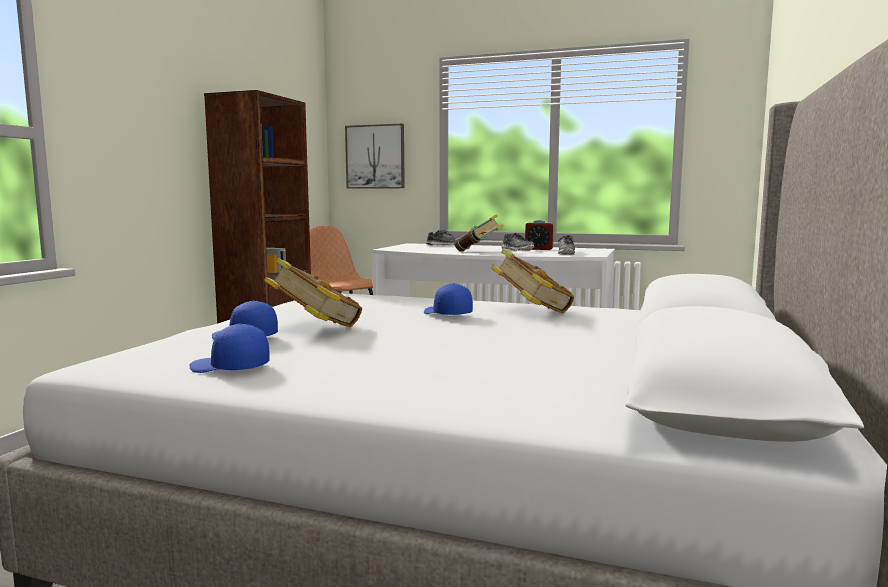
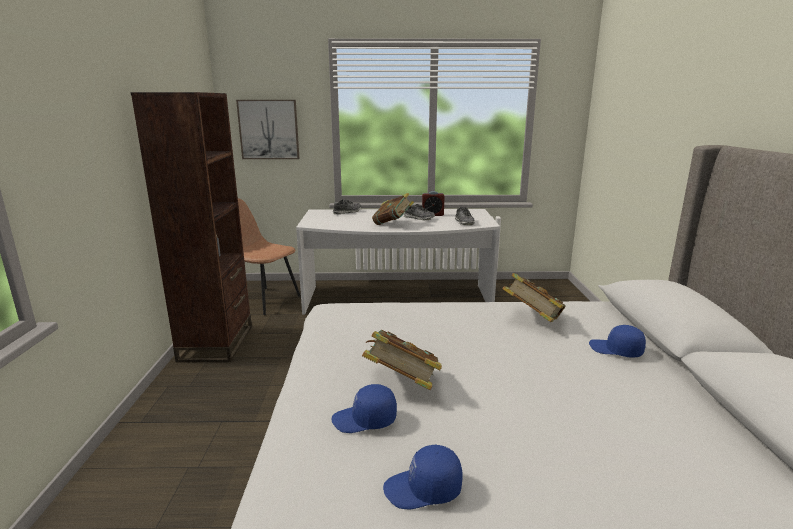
camera: 20 degrees left, 10 degrees up
blue cap [424,283,473,315] -> blue cap moved to [589,325,646,357]

